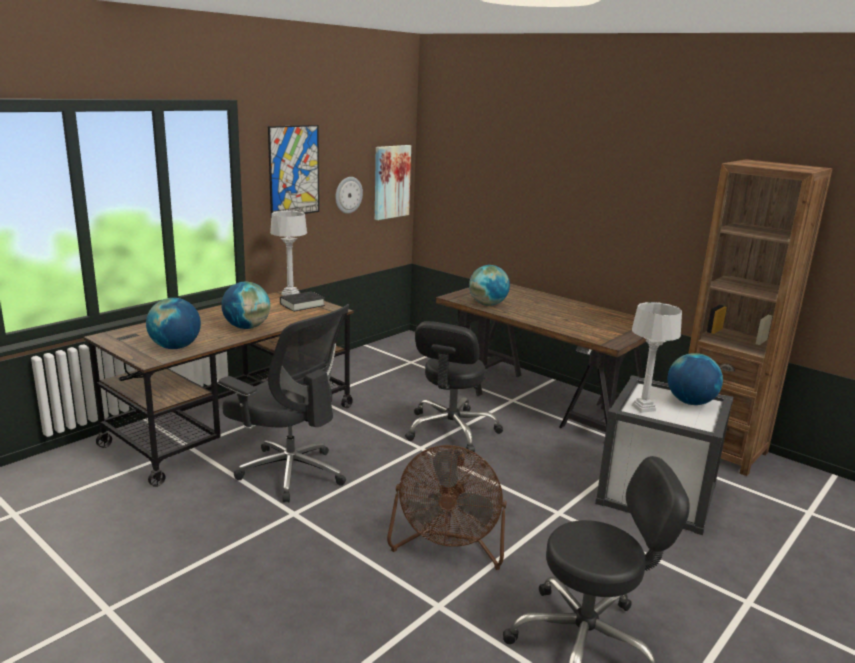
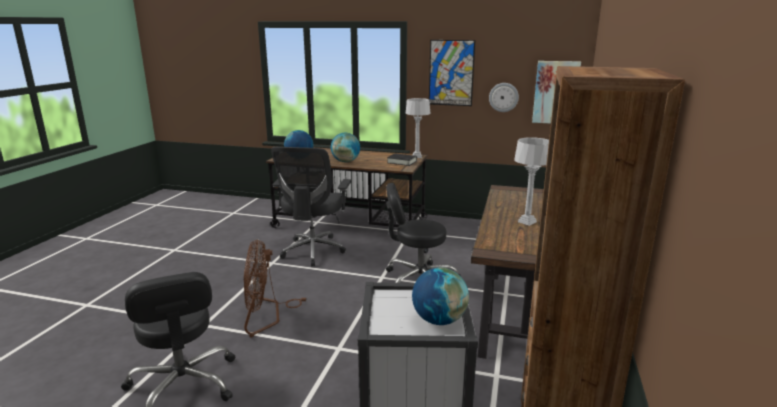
camera: 65 degrees right, 0 degrees up
globe [469,265,510,306] -> none
grey table lamp [632,302,682,413] -> grey table lamp moved to [514,137,549,226]

